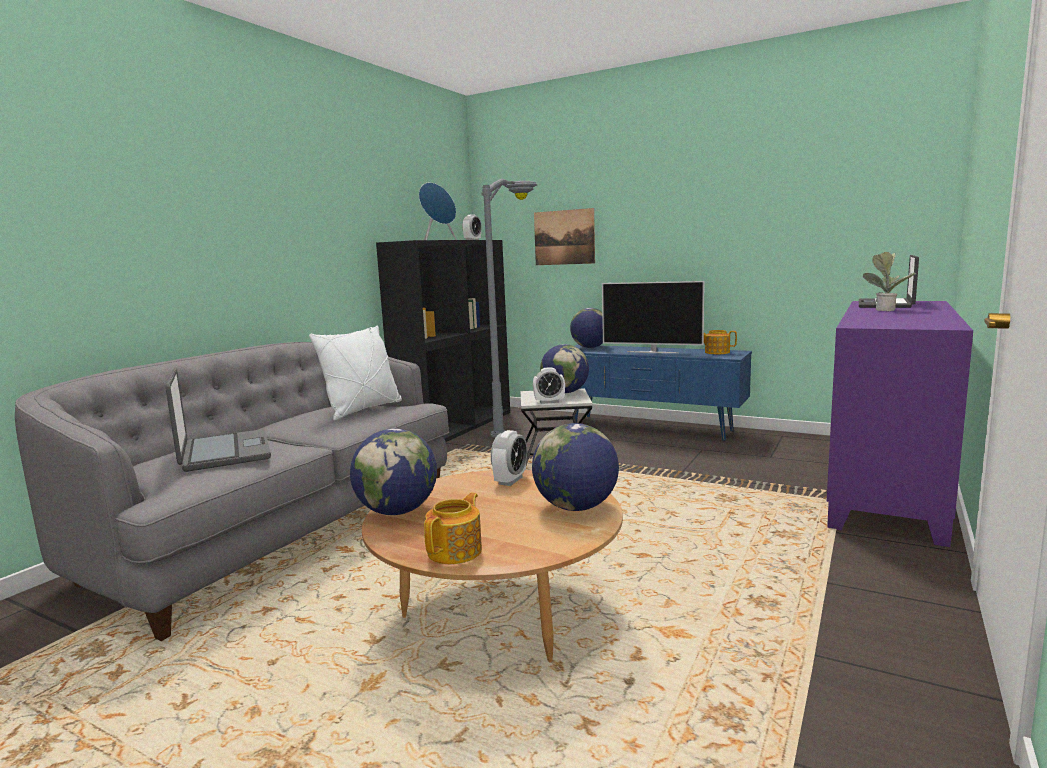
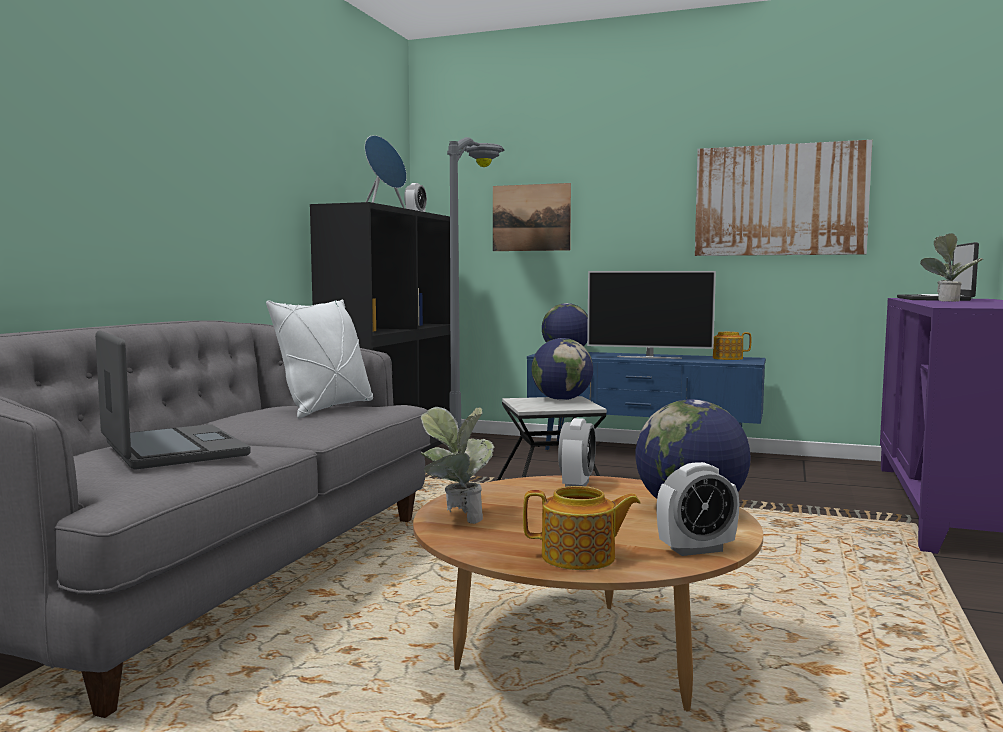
camera: 10 degrees left, 5 degrees down
globe [350,429,437,515] -> potted plant [421,407,495,524]
teapot [424,493,482,564] -> teapot turned 75 degrees clockwise [523,486,641,570]
alarm clock [533,367,565,404] -> alarm clock moved to [657,462,739,556]
none -> picture [695,140,872,256]

